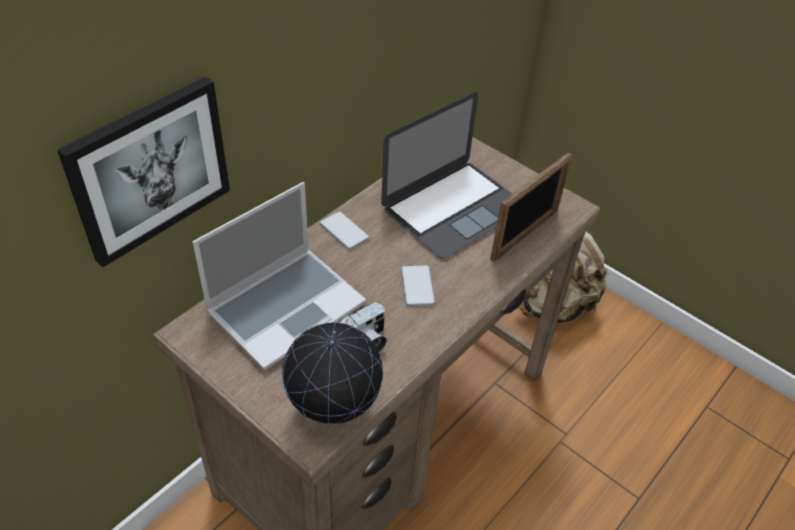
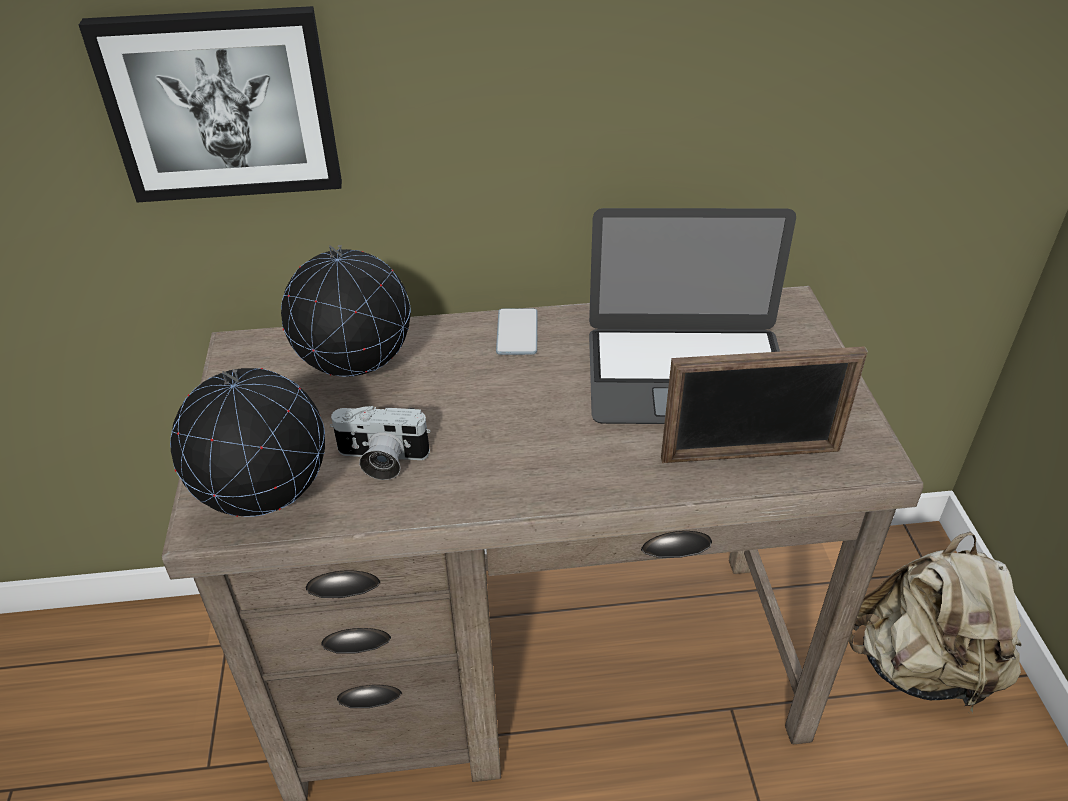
camera: 45 degrees right, 5 degrees down
laptop [192,182,366,371] -> globe [281,245,411,377]
phone [401,265,435,306] -> none

